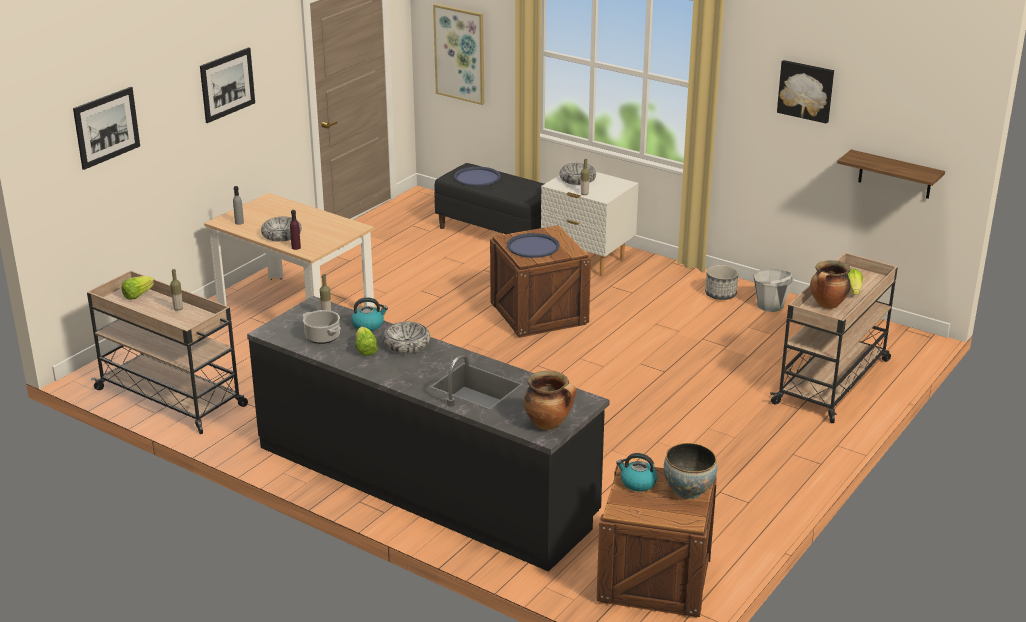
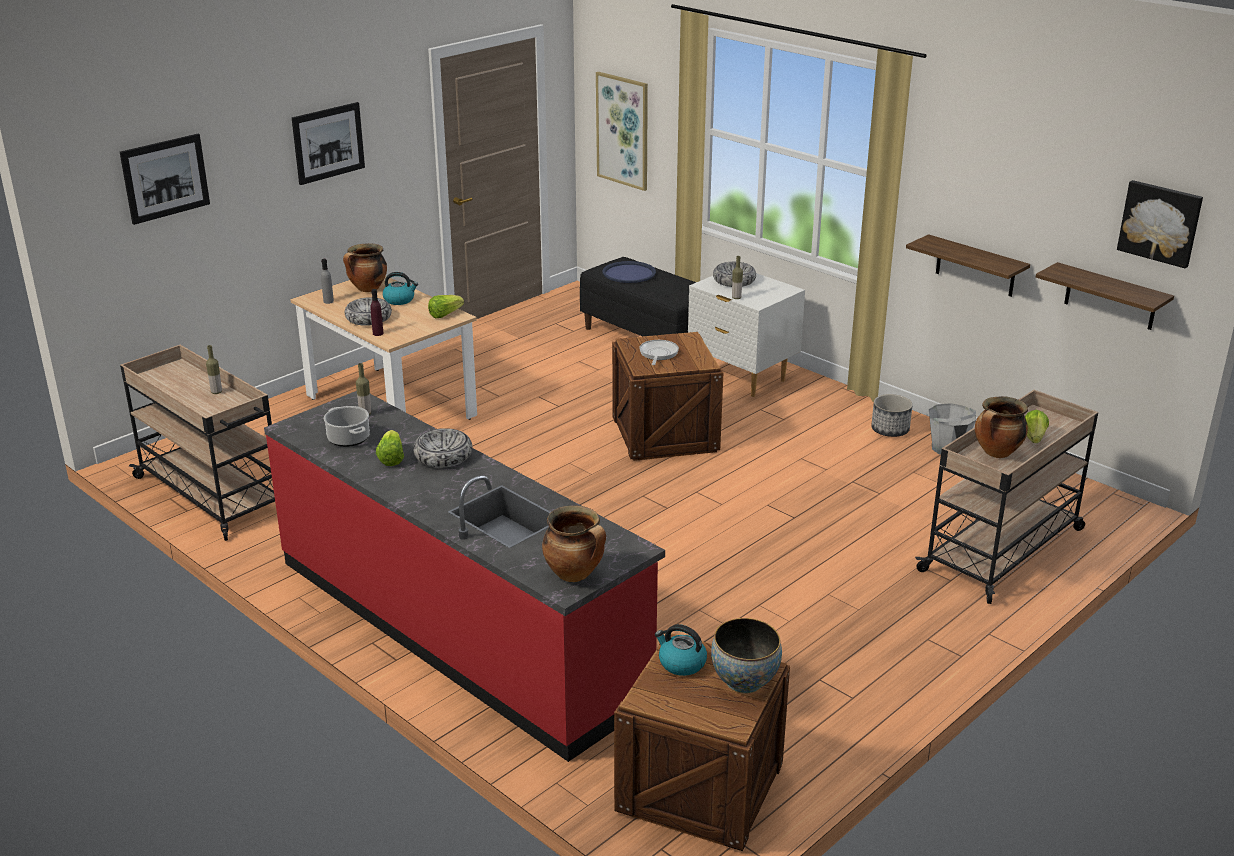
camera: 10 degrees right, 0 degrees up
lettuce [122,276,154,300] -> lettuce moved to [428,295,464,318]
black counter [247,296,610,572] -> red counter [264,391,665,762]
kettle [351,297,388,331] -> kettle moved to [383,272,418,305]
blue tray [507,233,560,258] -> frying pan [639,340,679,365]
picture [777,60,834,124] -> picture moved to [1117,180,1203,268]
none -> cooking pot [343,243,387,292]
none -> shelf [906,234,1030,297]

